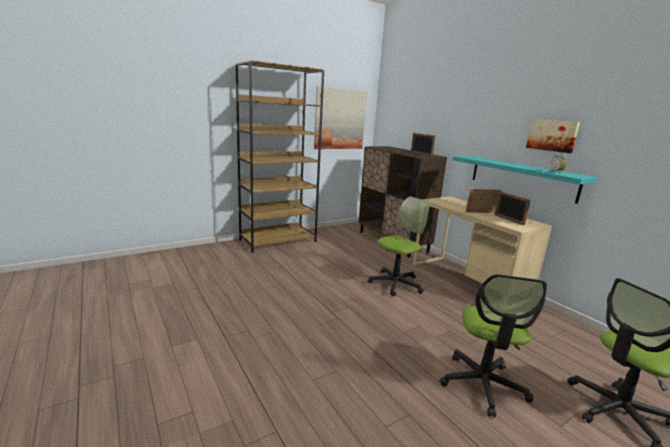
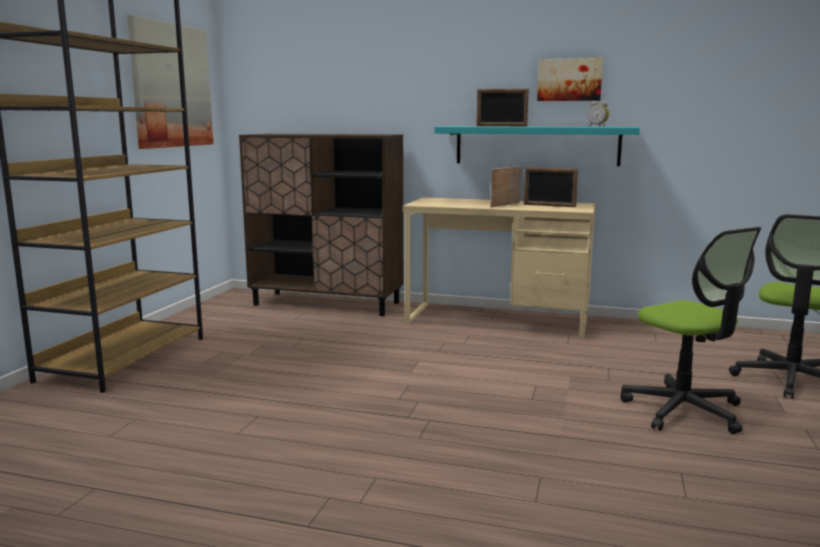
camera: 40 degrees left, 5 degrees down
office chair [368,196,430,297] -> none
picture frame [411,133,436,157] -> picture frame moved to [477,89,529,126]

